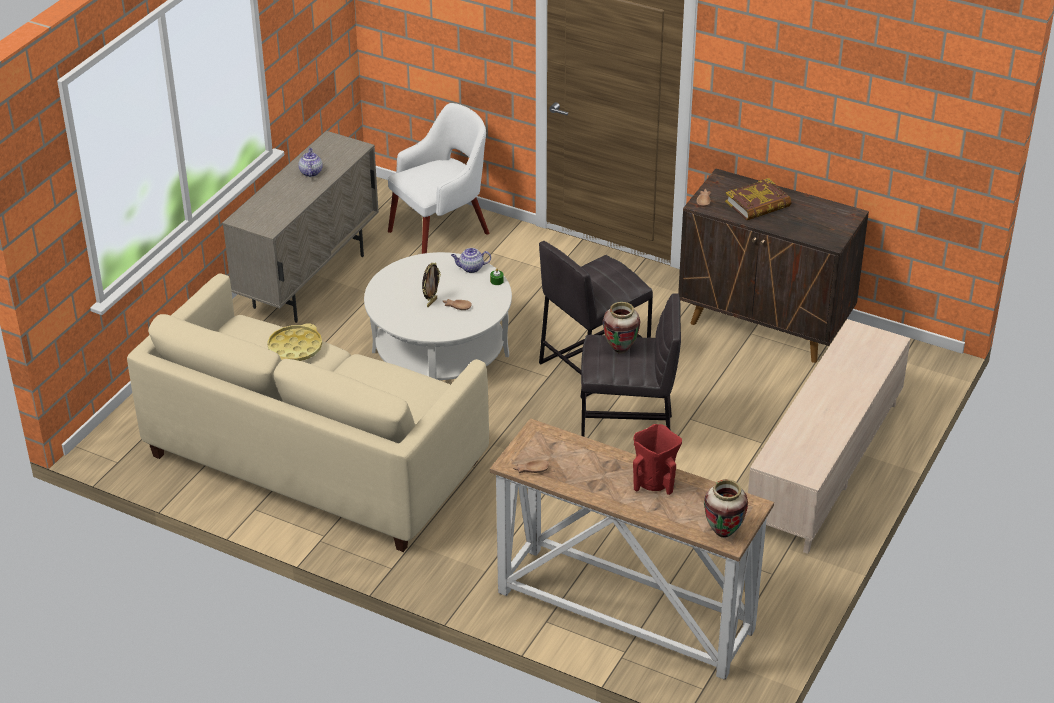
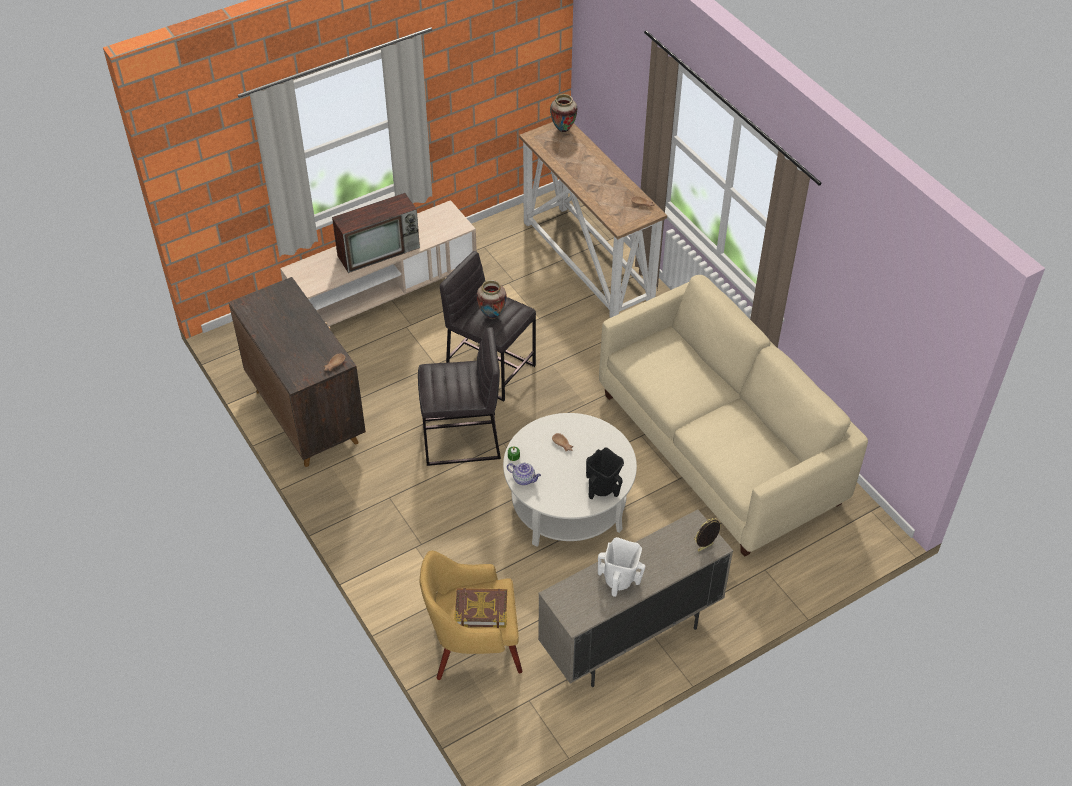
camera: 150 degrees left, 10 degrees up
yellow tray [267,323,322,361] -> none
teapot [298,148,323,177] -> white vase [598,537,645,597]
white armchair [388,103,489,254] -> yellow armchair [420,550,523,680]
picture frame [422,262,441,307] -> picture frame moved to [694,518,721,551]
red vase [633,424,682,495] -> none
book [725,178,792,220] -> book moved to [454,588,507,628]
none -> television [332,193,420,273]
none -> black vase [586,448,624,499]

